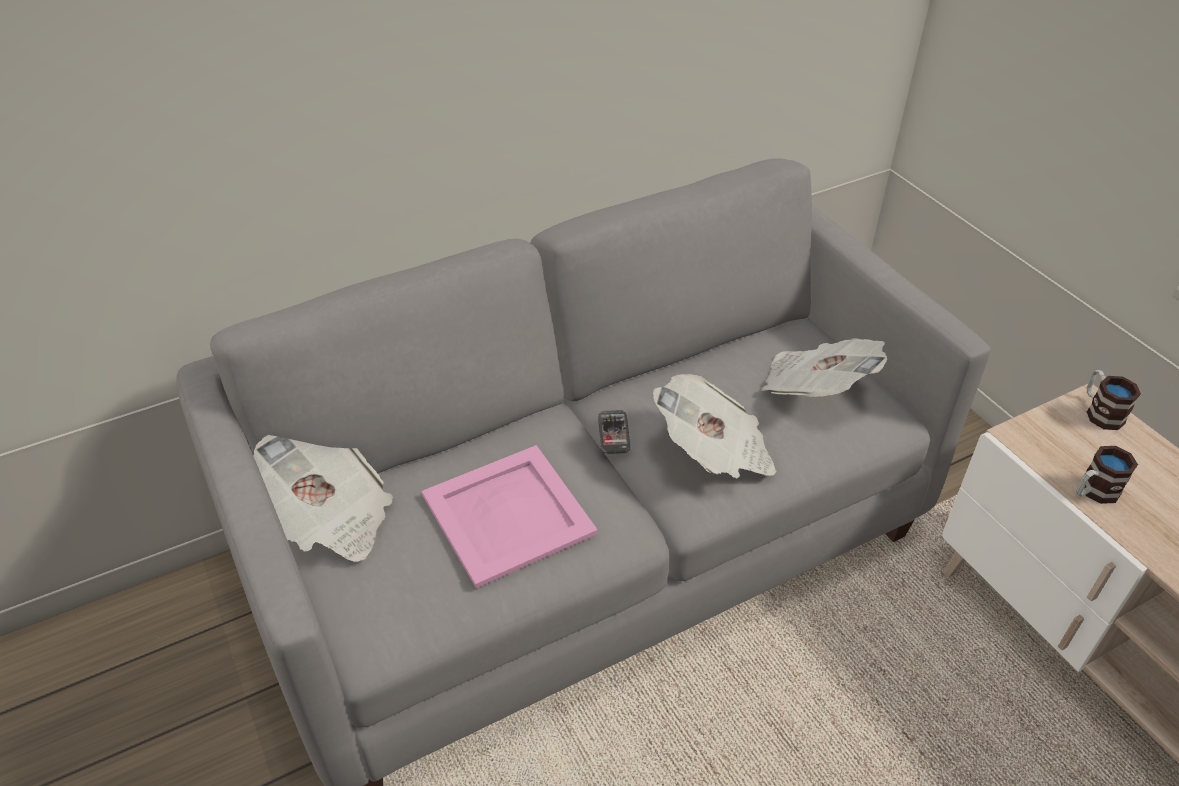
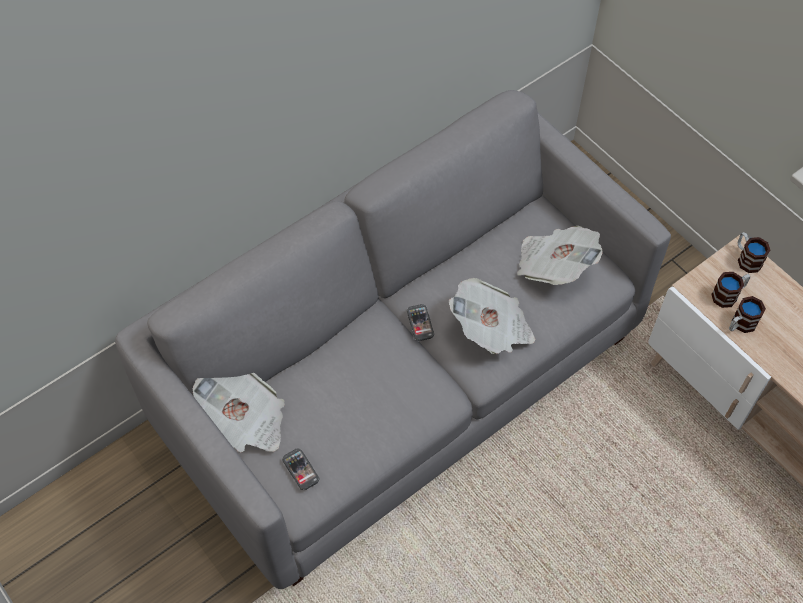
camera: 10 degrees left, 15 degrees up
pink tray [422,445,598,588] -> none
none -> phone [282,448,319,490]
none -> mug [712,272,750,308]

